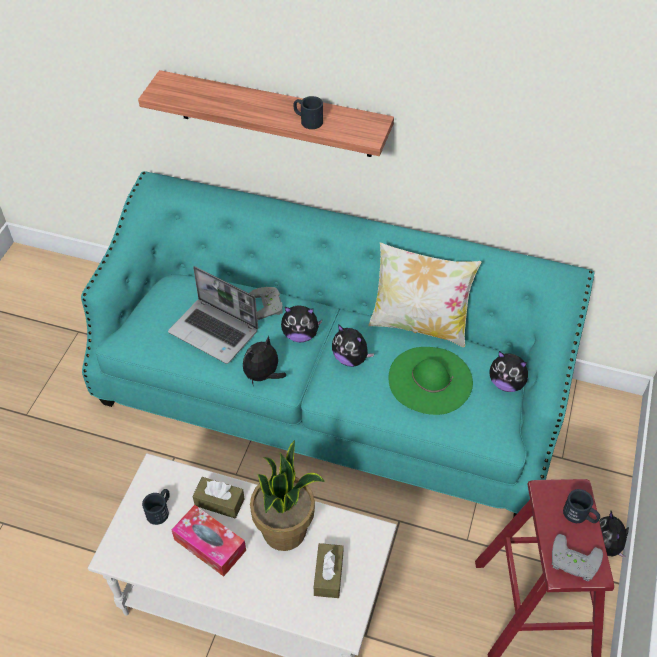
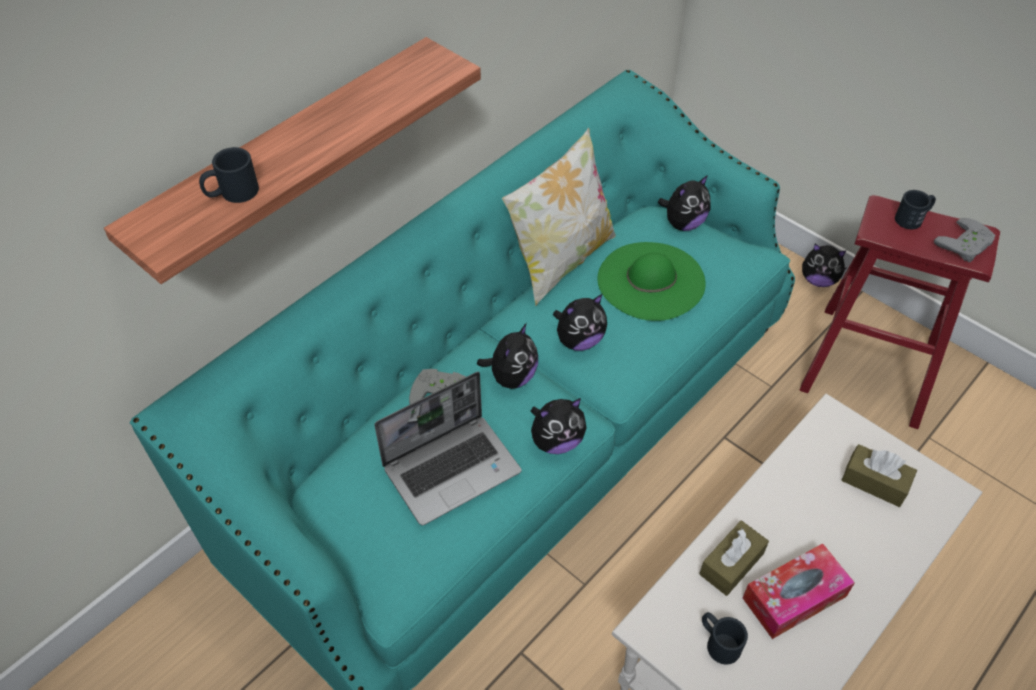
camera: 65 degrees left, 0 degrees up
plush toy [243,335,286,387] -> plush toy turned 90 degrees counterclockwise [531,398,586,454]
potted plant [250,440,325,551] -> none
black mug [294,96,323,129] -> black mug moved to [199,147,259,203]

